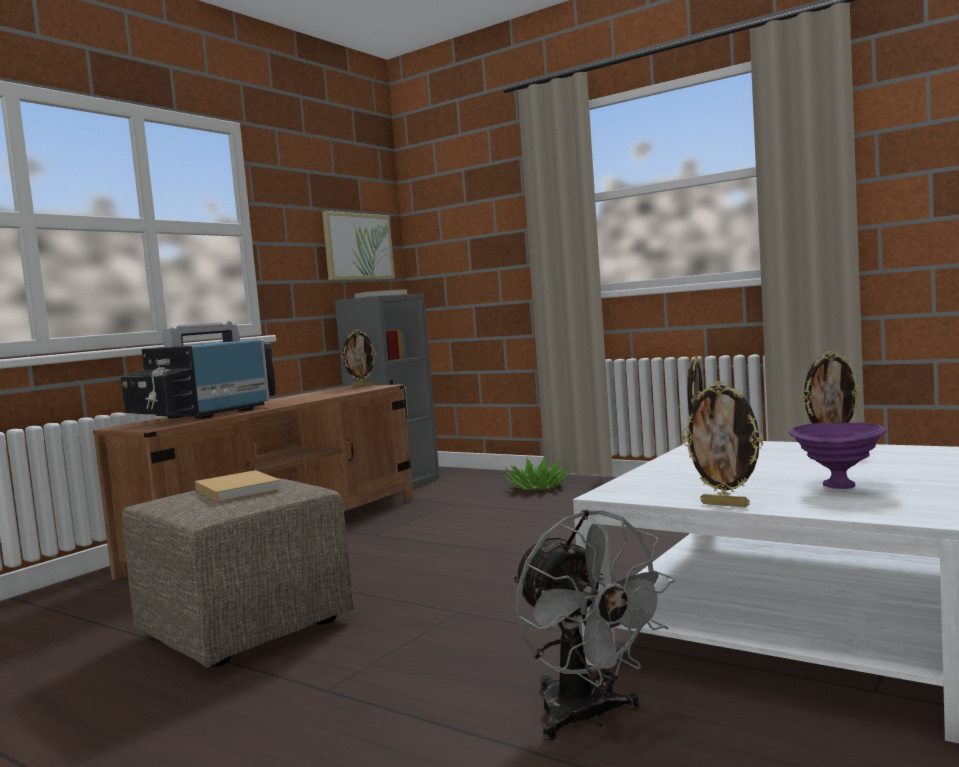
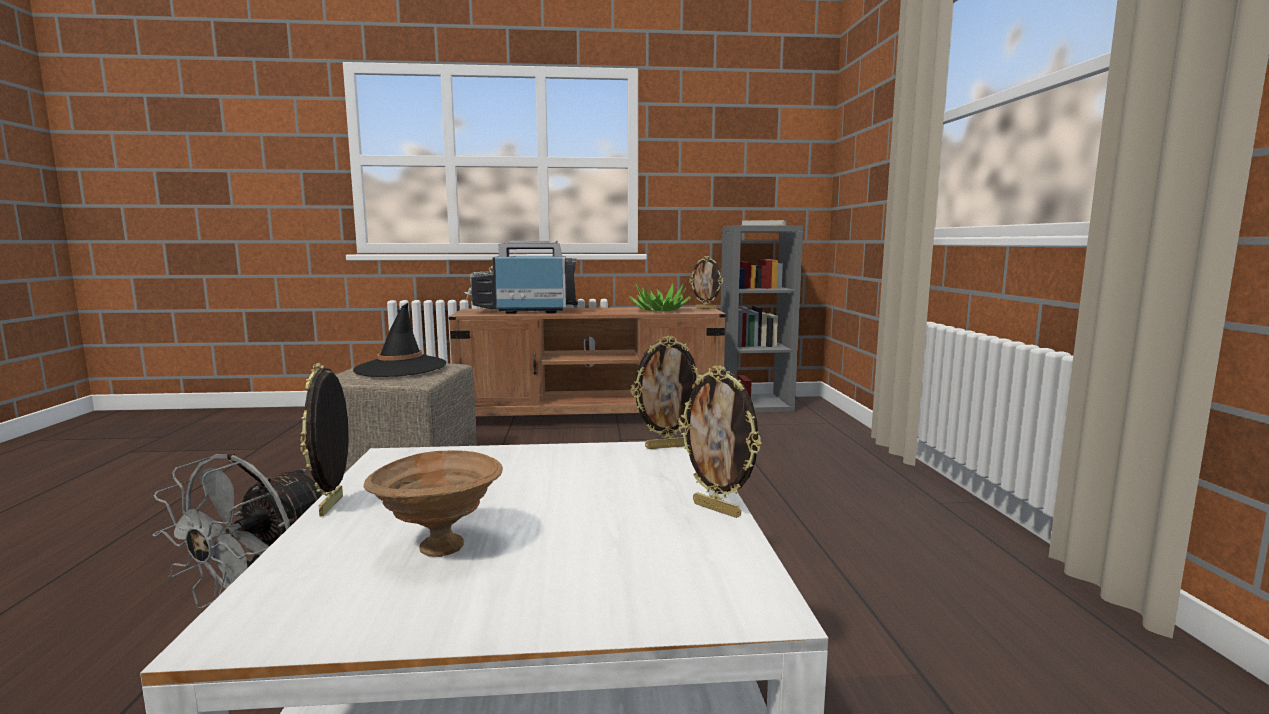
camera: 50 degrees right, 5 degrees up
beige book [195,470,282,502] -> black hat [353,303,446,377]
picture [322,211,395,280] -> none
potted plant [504,455,570,490] -> potted plant moved to [629,284,690,311]
purple bowl [789,423,887,489] -> brown bowl [364,450,503,557]

